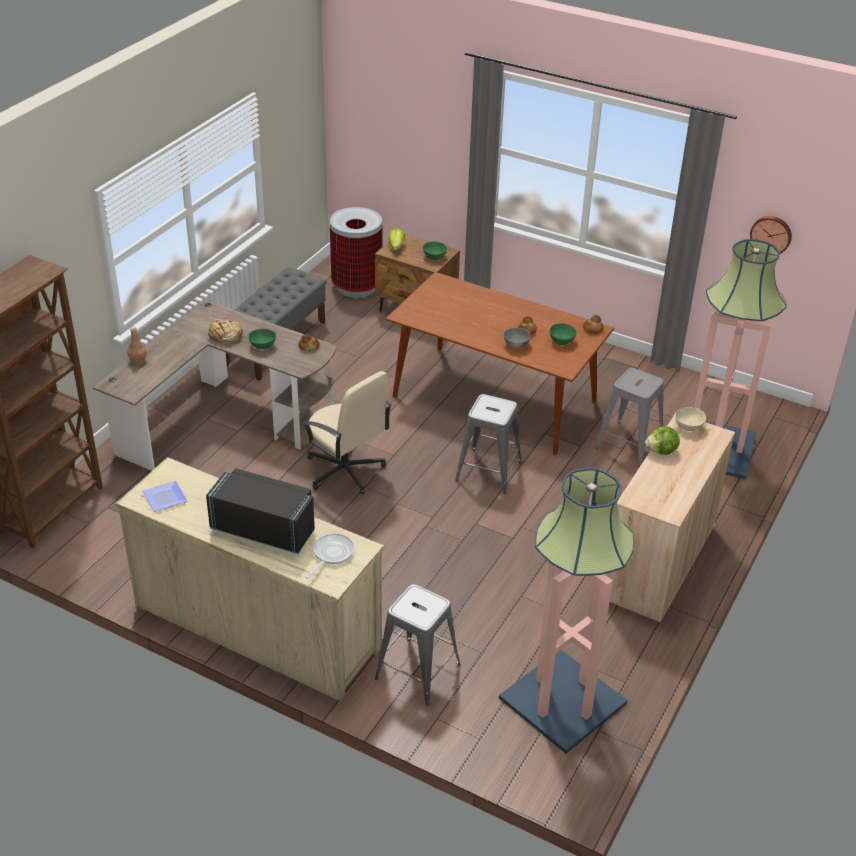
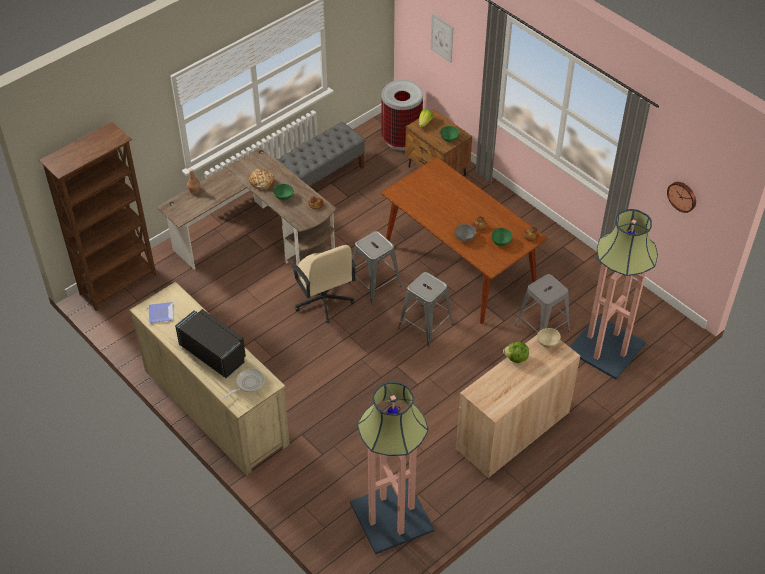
camera: 20 degrees right, 10 degrees up
grey stool [375,584,461,706] -> grey stool moved to [348,231,402,305]
none -> picture [431,13,454,63]

